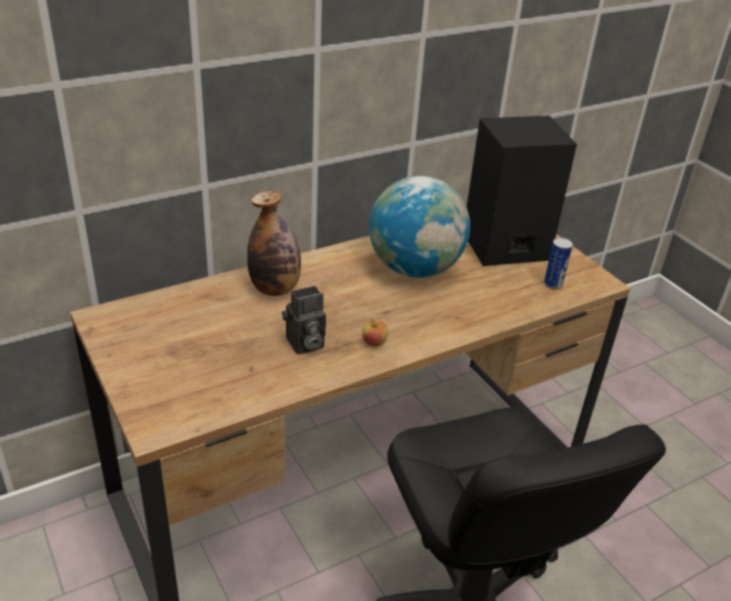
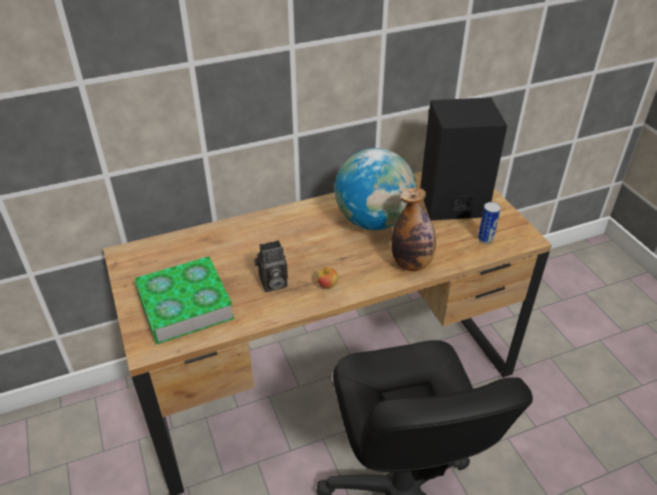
camera: 10 degrees right, 5 degrees up
bottle [247,191,301,296] -> bottle moved to [391,187,436,271]
none -> book [134,256,235,344]

